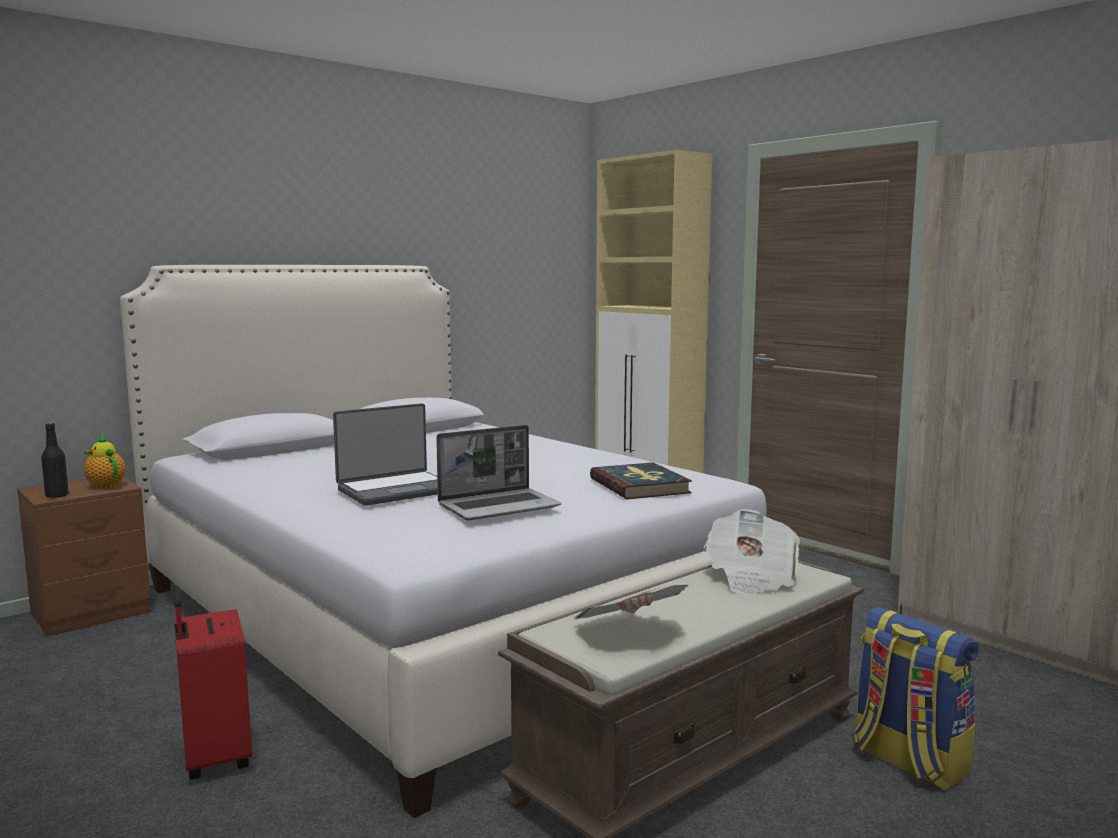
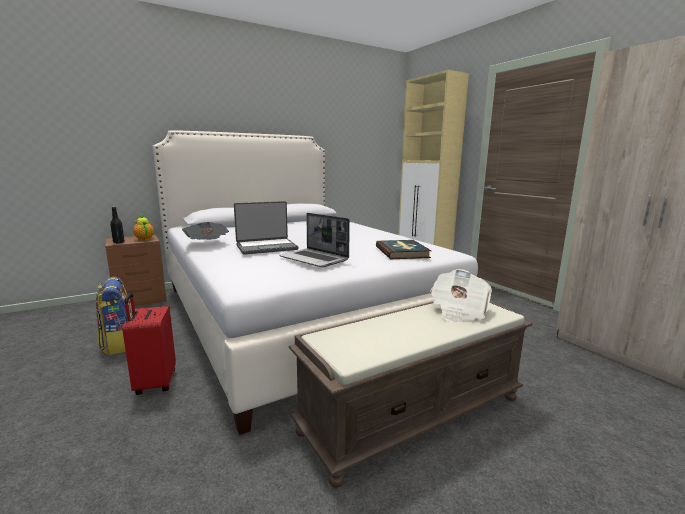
camera: 10 degrees right, 5 degrees up
laptop [436,425,561,520] -> laptop turned 60 degrees clockwise [279,213,350,267]
newspaper [575,585,689,619] -> newspaper moved to [182,222,229,240]
backpack [853,607,979,790] -> backpack moved to [96,277,133,355]

